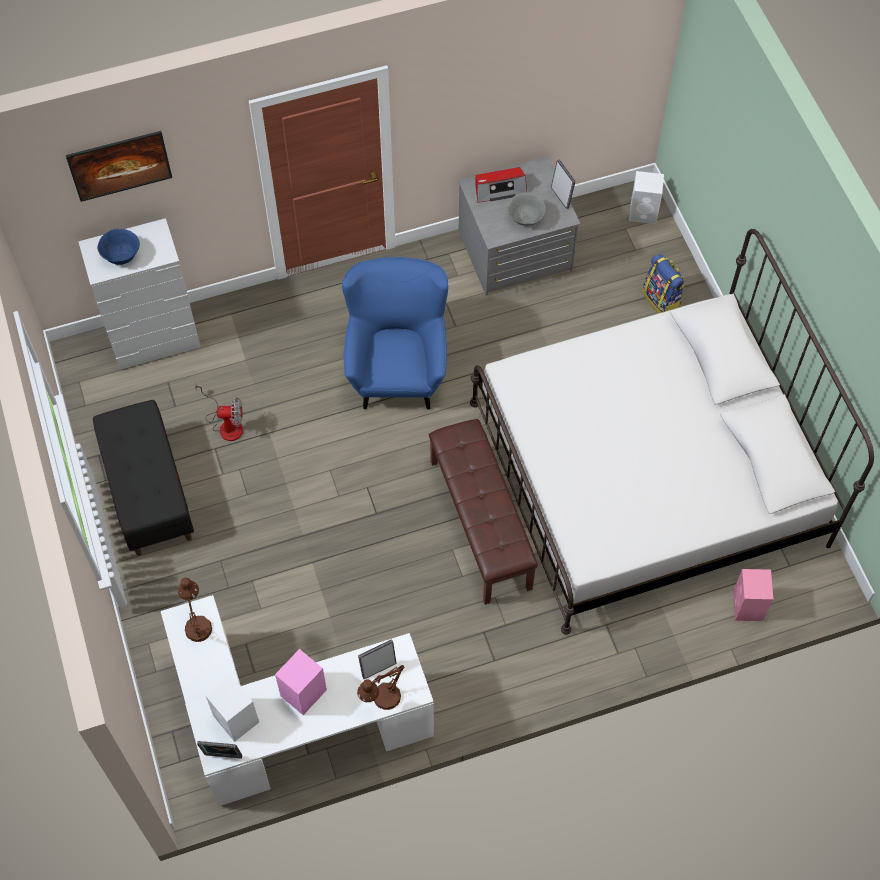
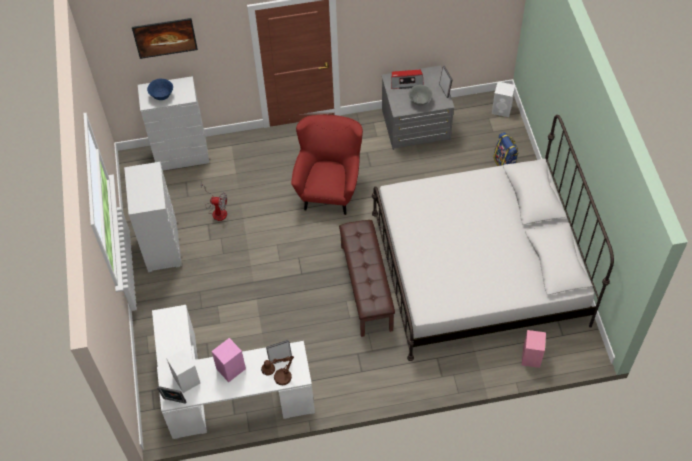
camera: 10 degrees right, 5 degrees down
black bench [93,400,194,556] -> white dresser [124,162,182,272]
brown table lamp [178,578,212,642] -> none
blue armchair [342,257,448,410] -> red armchair [291,115,363,215]

